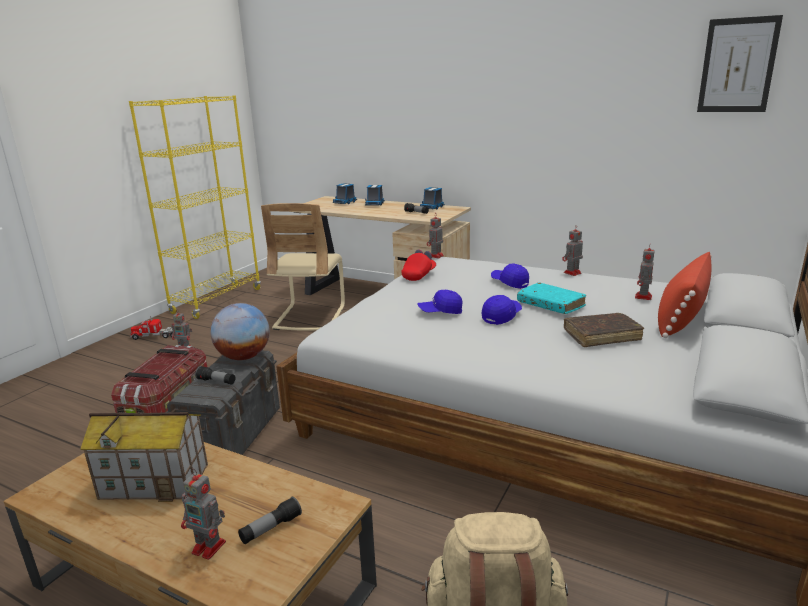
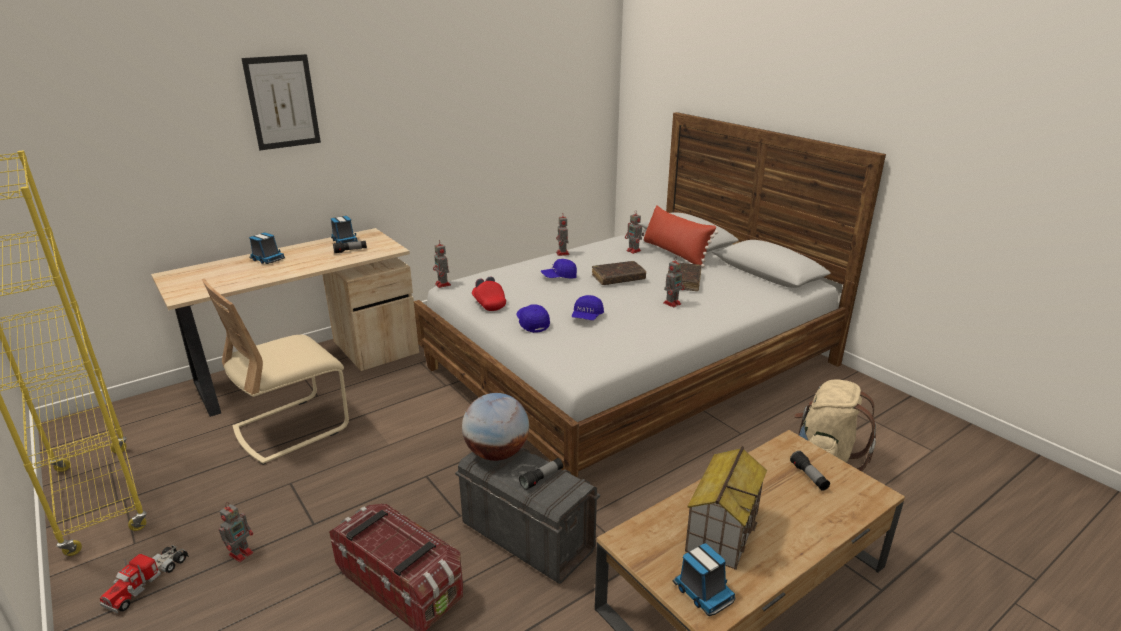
camera: 65 degrees left, 5 degrees up
toy robot [181,468,226,560] -> toy robot moved to [663,257,685,308]
beige chair [261,203,345,331] -> beige chair turned 105 degrees clockwise [202,278,349,465]
toy truck [333,183,357,204] -> toy truck moved to [673,543,735,616]
blue cap [482,295,522,325] -> blue cap moved to [516,304,550,333]
turquoise book [517,282,586,314] -> brown book [592,261,646,285]
picture [697,15,783,112] -> picture moved to [241,54,321,150]

